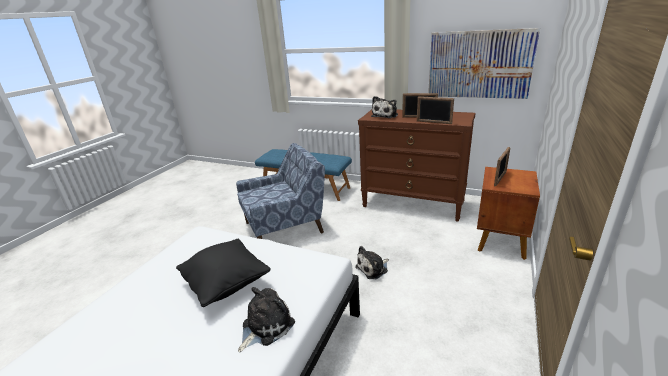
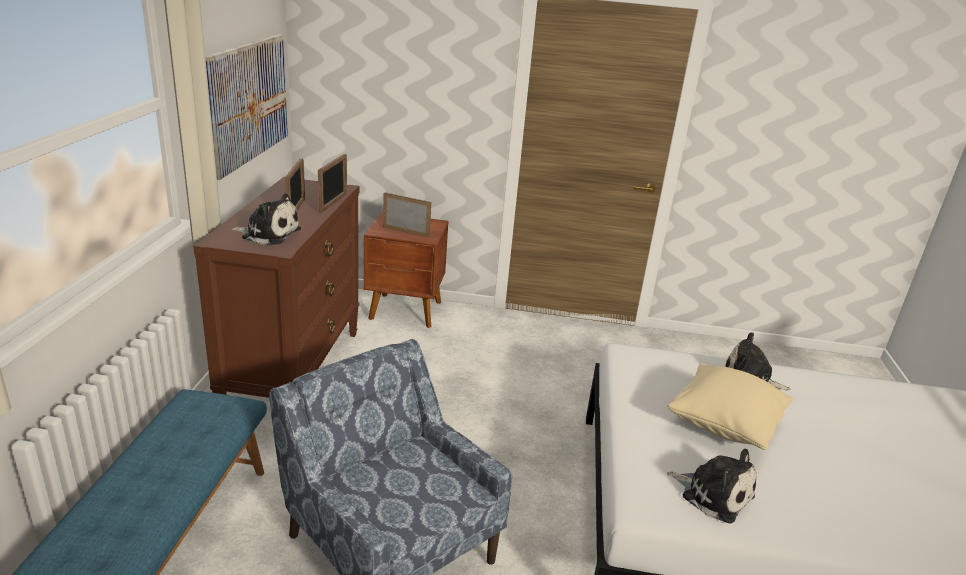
camera: 110 degrees left, 0 degrees up
black pillow [176,239,271,307] -> beige pillow [667,363,793,450]
plush toy [355,246,389,279] -> plush toy moved to [667,449,757,524]

